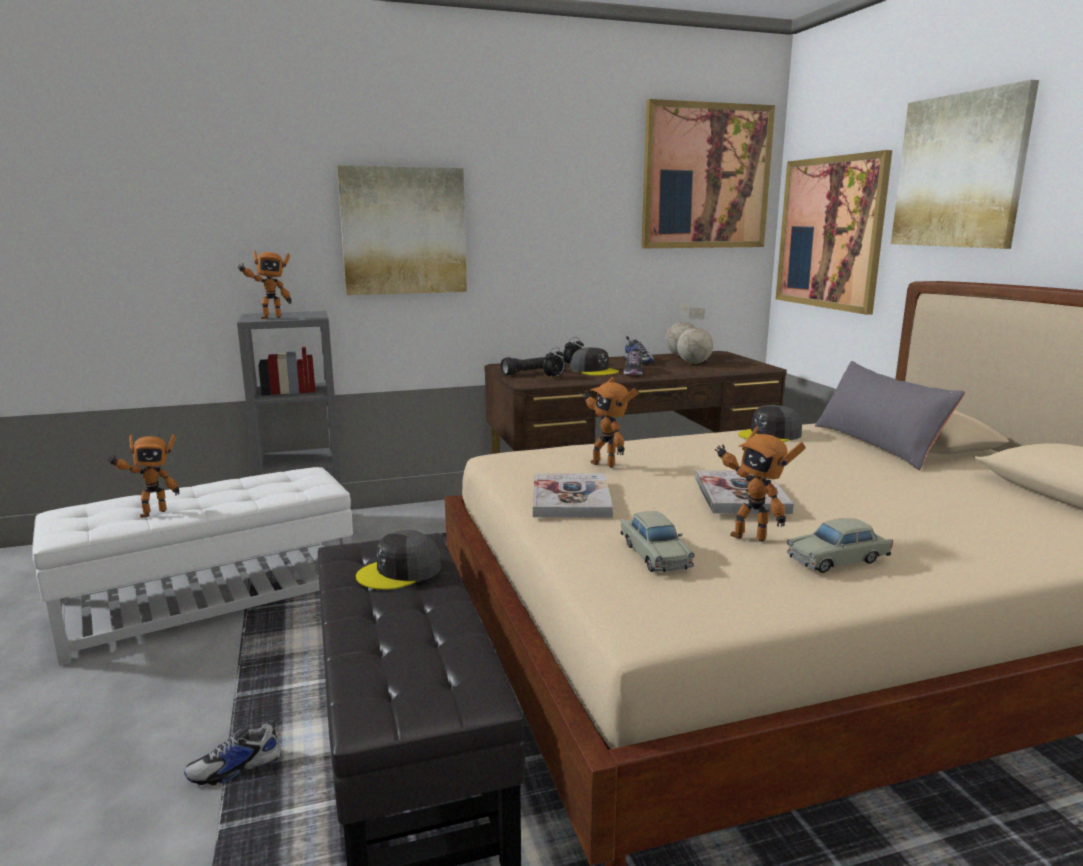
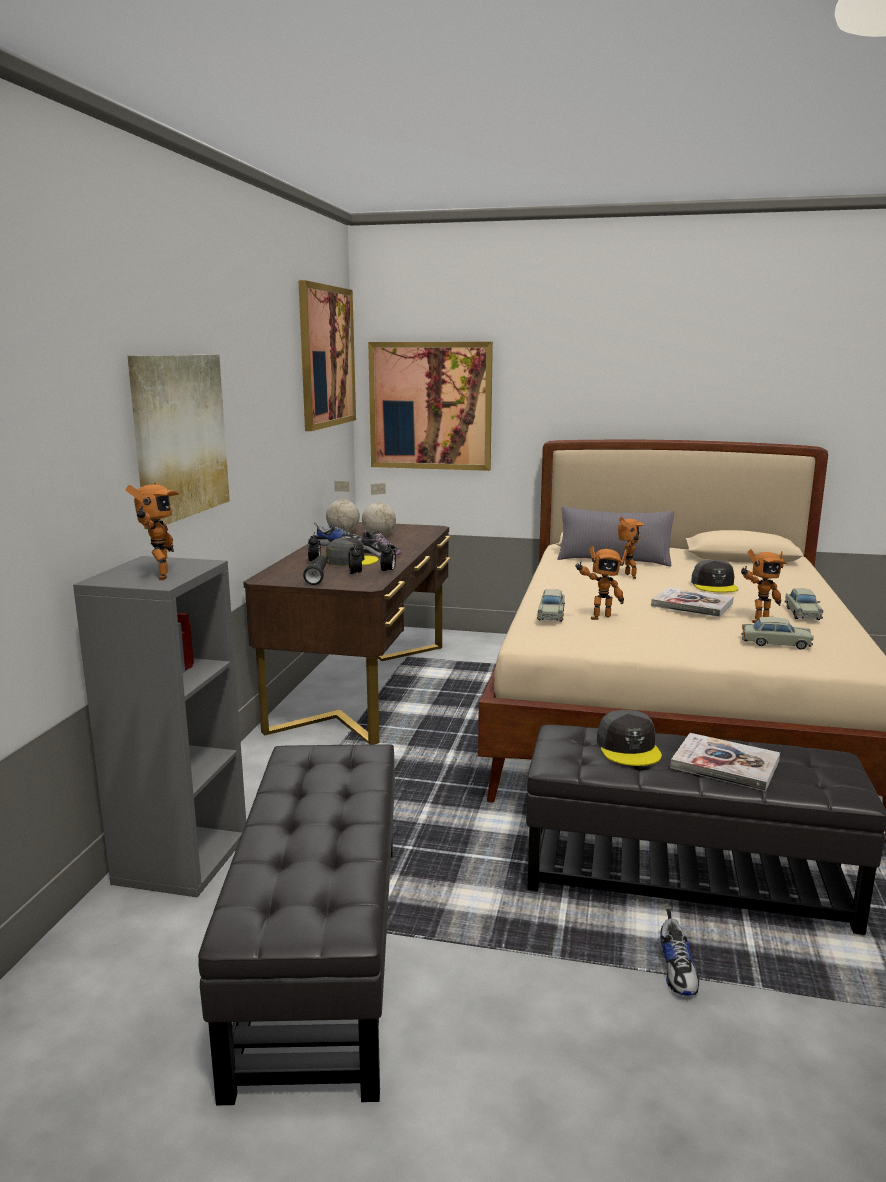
camera: 60 degrees left, 0 degrees up
white ottoman [32,467,353,666] -> black ottoman [198,744,395,1105]
toy robot [107,434,180,518] -> toy robot moved to [618,517,644,579]
book [533,473,613,517] -> book moved to [670,733,780,791]
grey cap [738,405,802,442] -> grey cap moved to [691,560,738,593]
picture [891,80,1039,249] -> none
none -> alarm clock [380,541,396,572]
none -> beige toy car [537,589,565,622]

